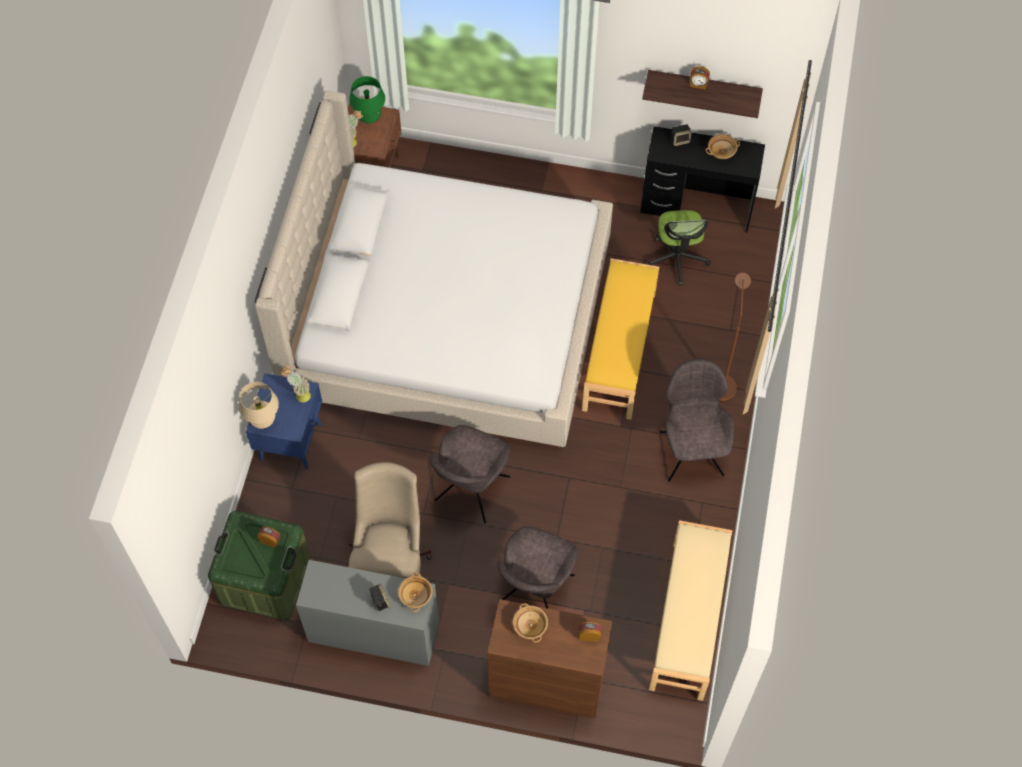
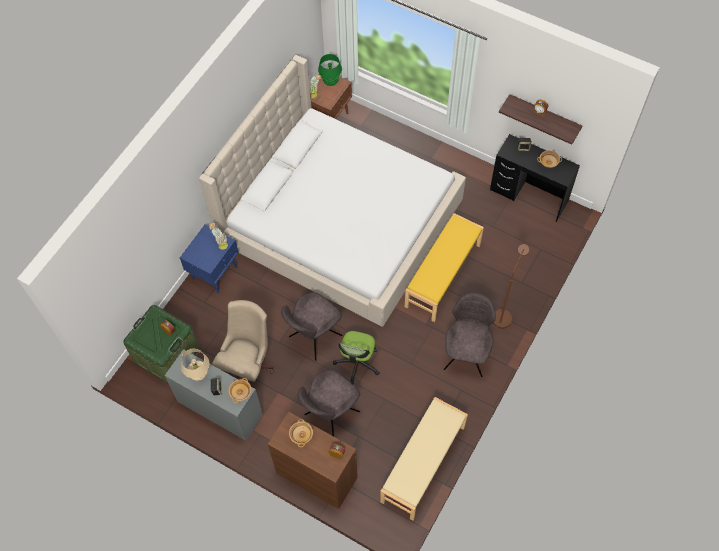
camera: 20 degrees right, 0 degrees up
beige table lamp [238,382,279,429] -> beige table lamp moved to [181,348,209,381]
office chair [646,210,711,285] -> office chair moved to [333,331,380,384]

